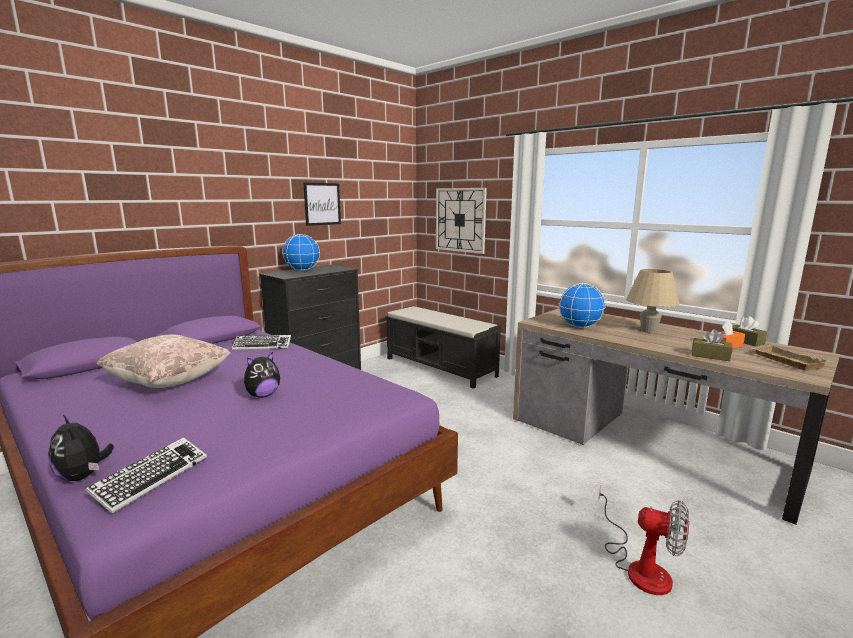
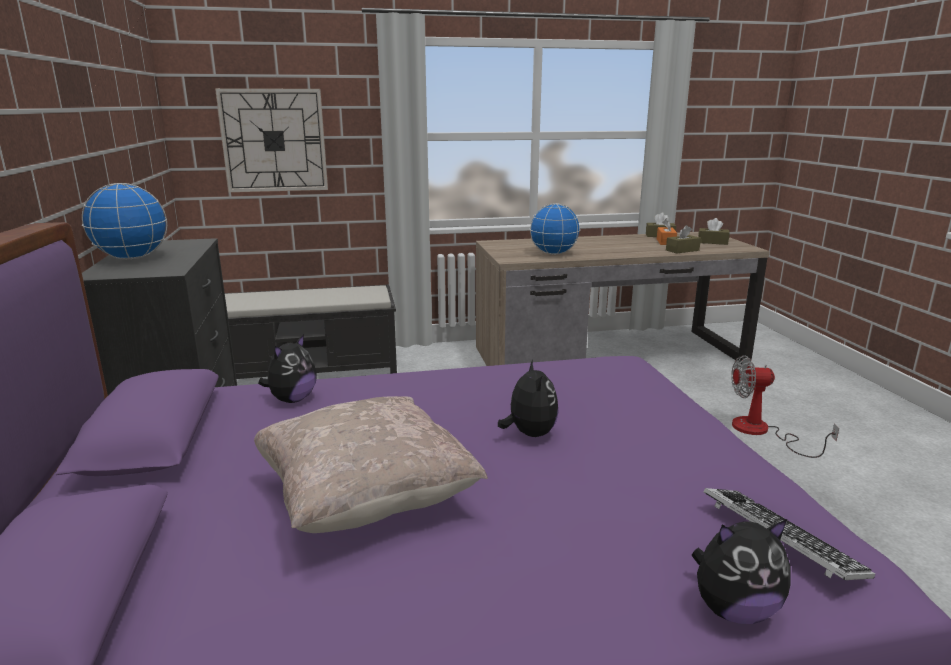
camera: 55 degrees left, 5 degrees up
keyboard [232,335,291,350] -> plush toy [258,334,317,403]
picture [303,183,341,226] -> none
fan [598,486,689,595] -> fan turned 150 degrees counterclockwise [731,355,839,458]
beige table lamp [626,269,680,333] -> none
beige tray [752,345,829,371] -> brown tissue box [698,218,730,245]

